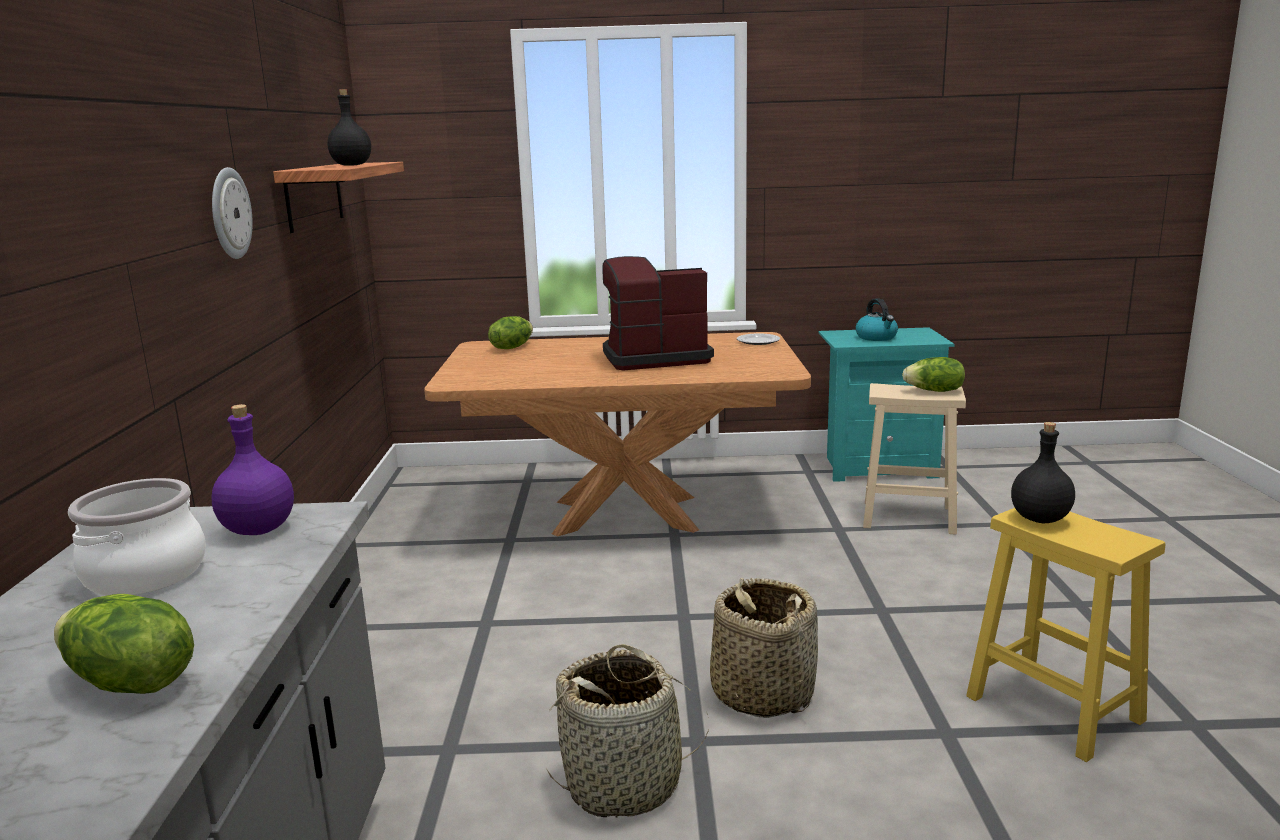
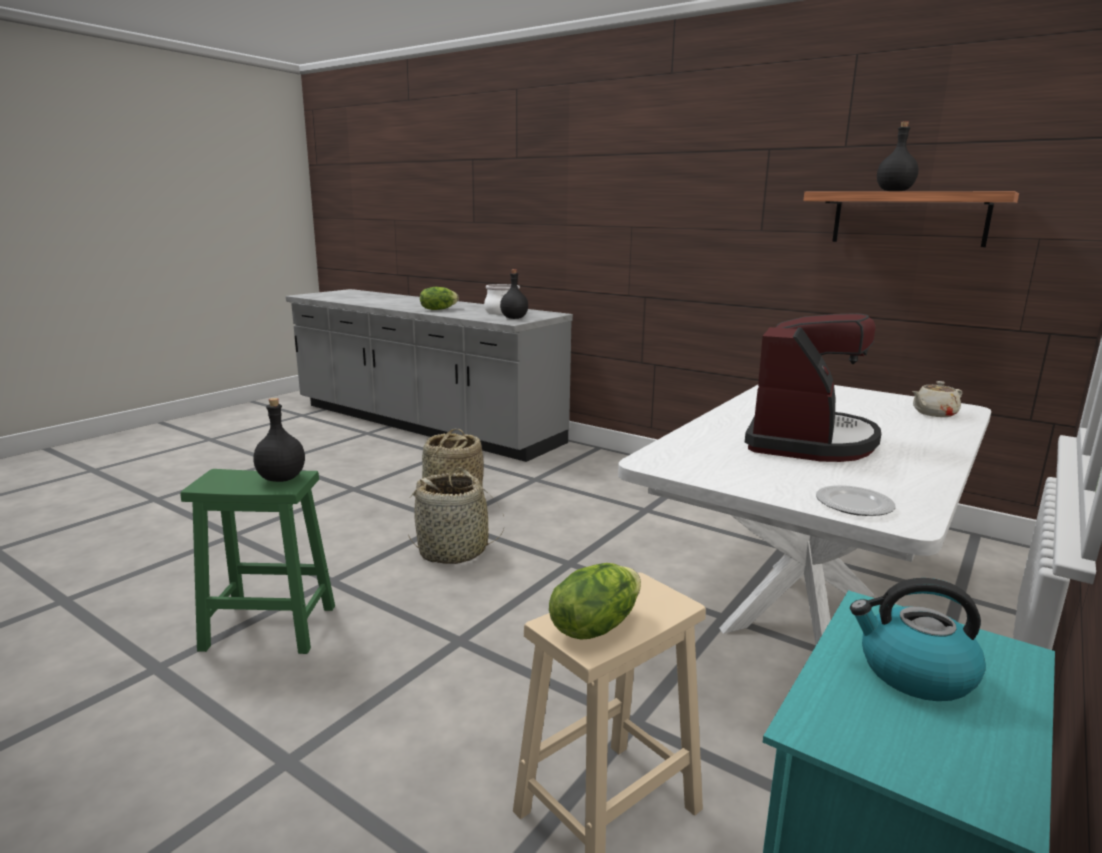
camera: 125 degrees right, 0 degrees up
wall clock [212,167,253,259] -> none
purple bottle [212,404,294,535] -> black bottle [500,269,528,319]
brown dining table [424,332,811,536] -> white dining table [618,385,991,645]
lettuce [488,316,533,349] -> beige teapot [912,381,962,417]
yellow stool [966,508,1165,762] -> green stool [180,469,335,654]

